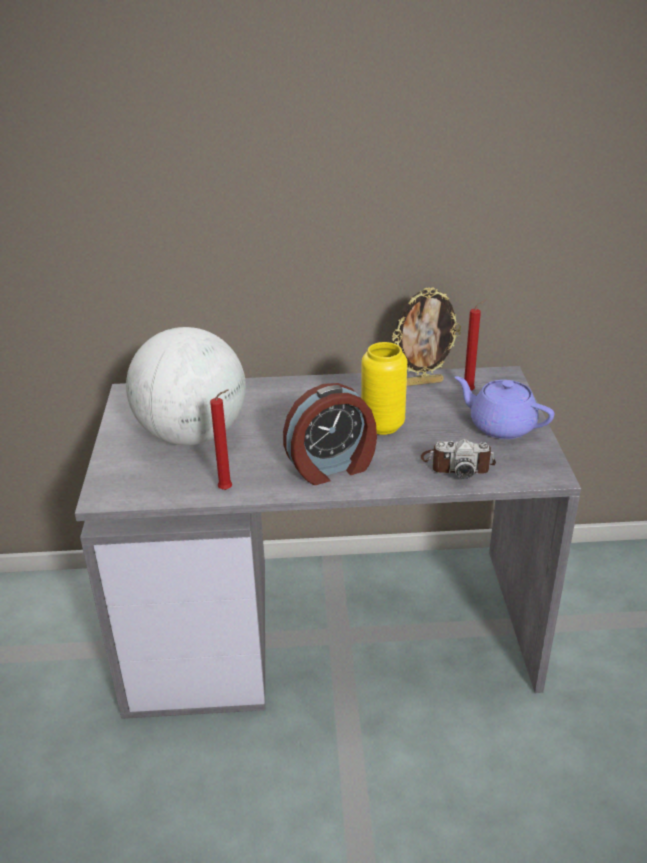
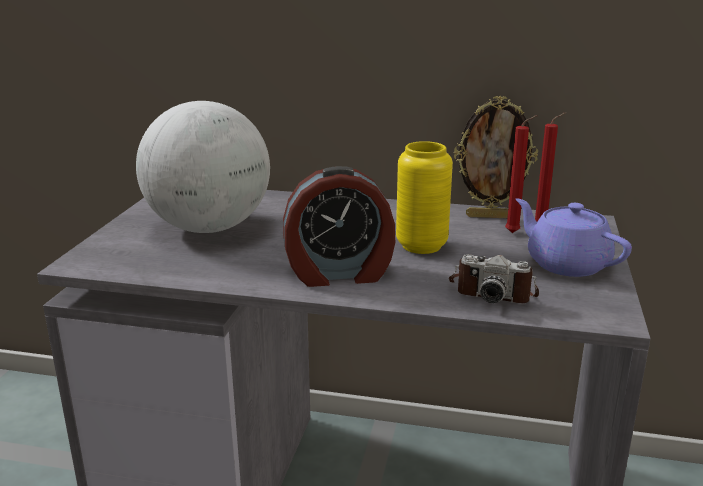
camera: 15 degrees right, 10 degrees down
red candle [210,390,232,490] -> red candle moved to [505,115,537,233]

